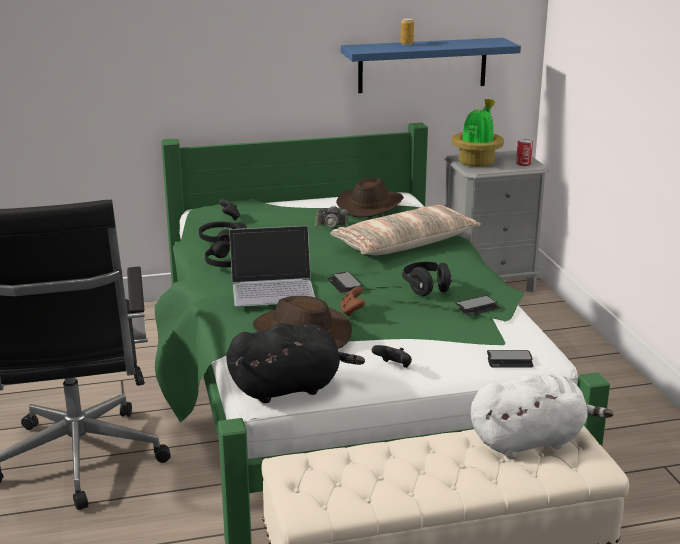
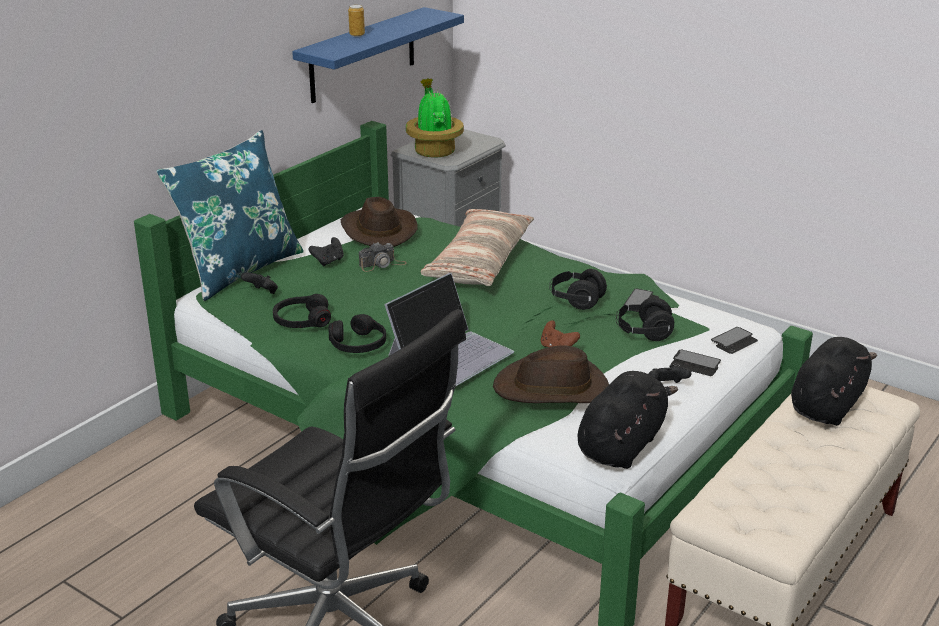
camera: 40 degrees left, 5 degrees up
phone [327,272,362,293] -> phone moved to [671,349,721,376]
white plush toy [471,374,613,458] -> black plush toy [791,337,877,426]
can [516,139,533,166] -> none
none -> blue pillow [156,130,304,301]
none -> black game controller [309,237,344,266]
none -> black headphones [616,298,674,341]

